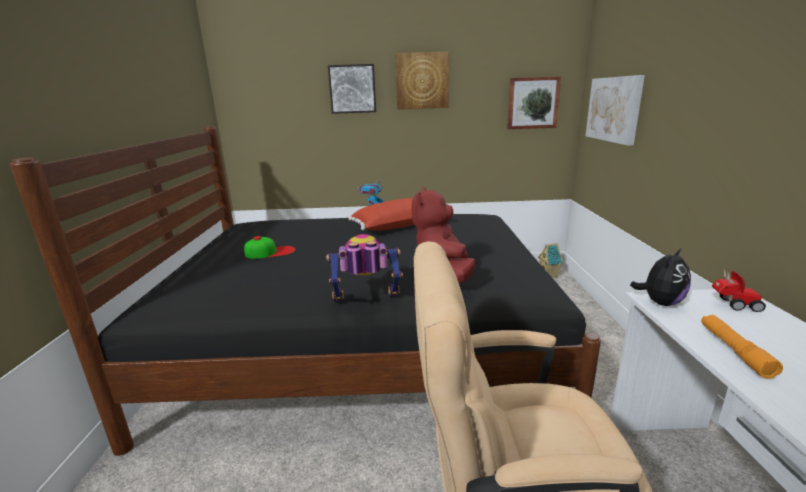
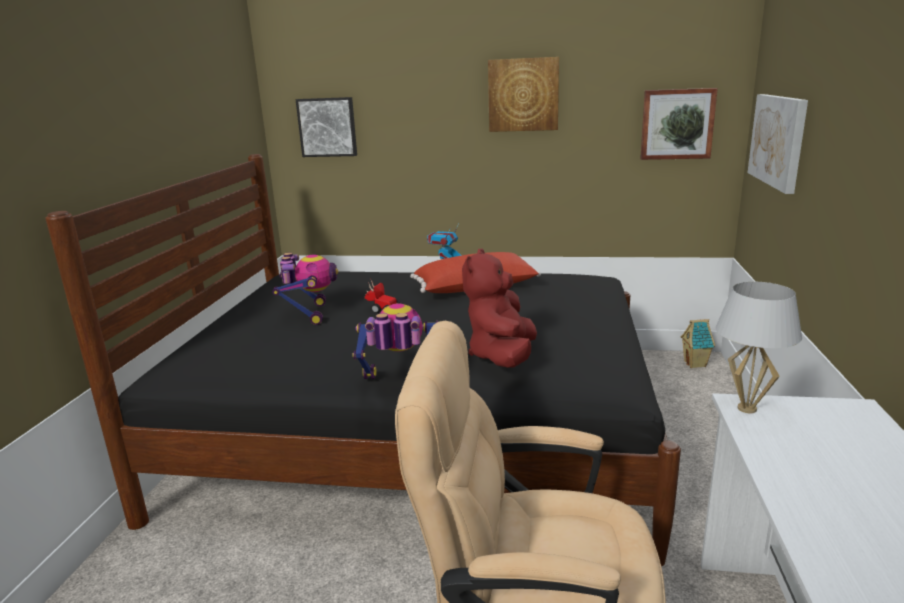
camera: 10 degrees right, 0 degrees up
cap [244,236,295,259] -> toy robot [272,253,338,325]
picture [328,64,376,114] -> picture moved to [296,97,357,157]
plush toy [630,248,691,306] -> white table lamp [716,282,802,413]
orange flashlight [701,315,783,379] -> none
toy car [712,268,766,312] -> toy car moved to [365,280,400,313]

